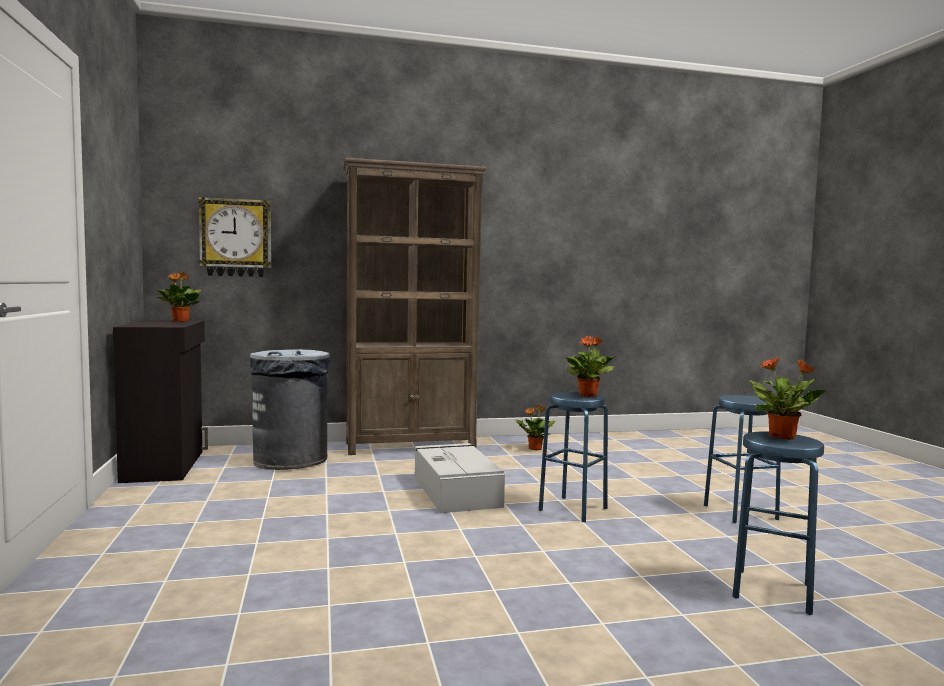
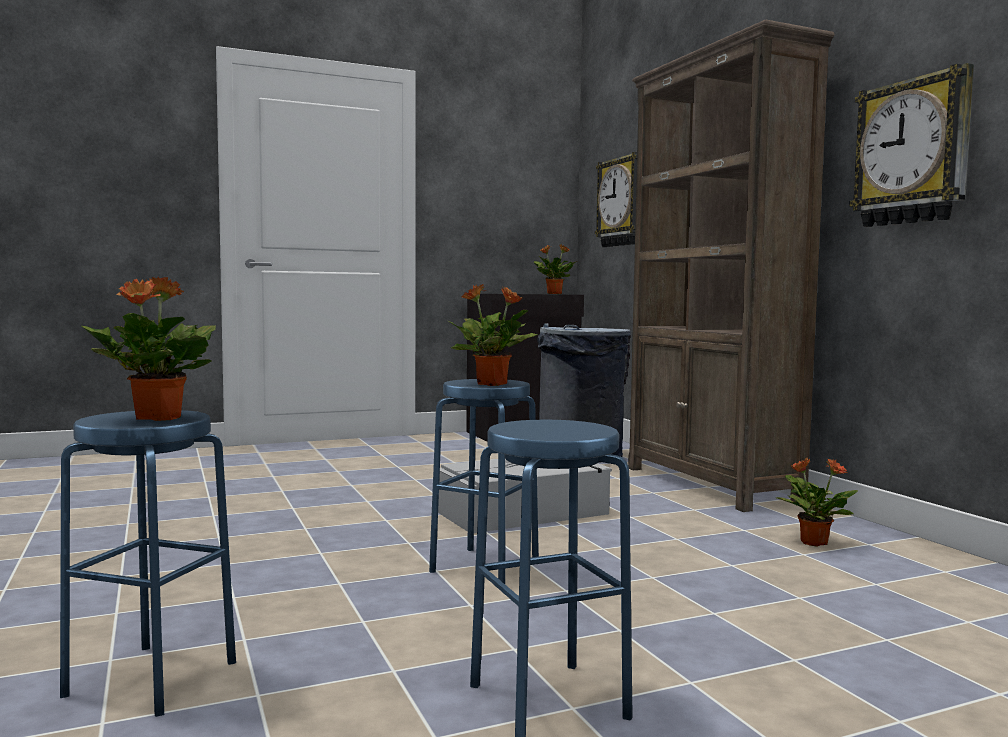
camera: 80 degrees right, 0 degrees up
none -> wall clock [849,63,974,227]

